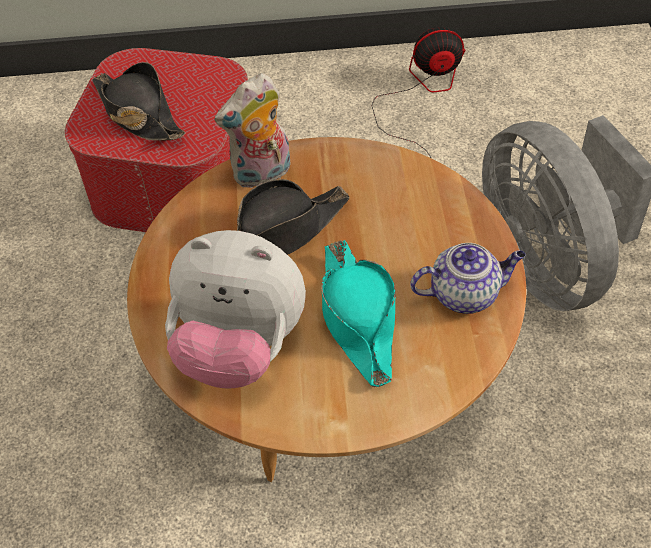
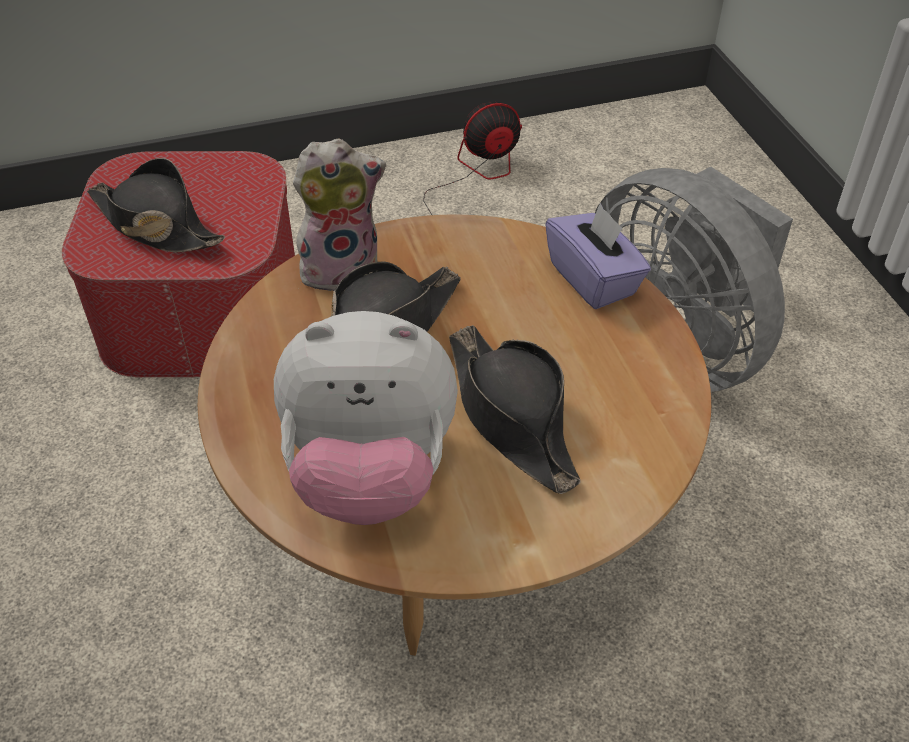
camera: 15 degrees left, 5 degrees down
plush toy [215,73,290,188] -> plush toy turned 150 degrees counterclockwise [293,139,386,295]
turquoise hat [321,240,395,387] -> black hat [449,325,581,494]
teapot [410,243,525,314] -> none
none -> purple tissue box [545,203,651,309]

